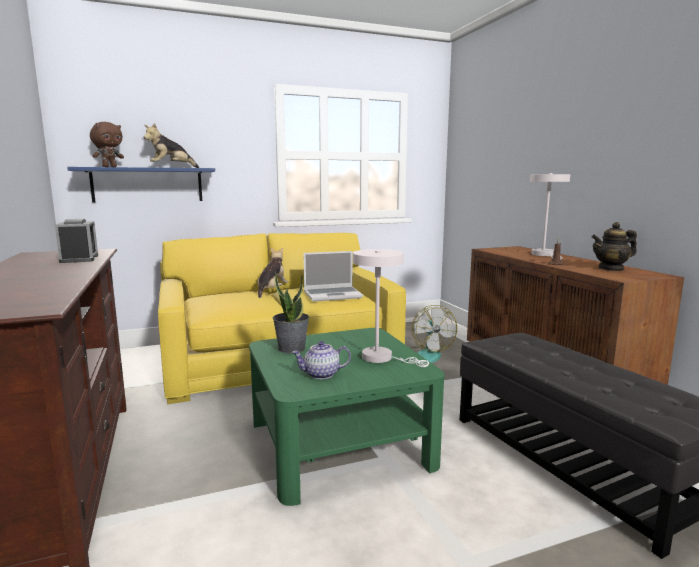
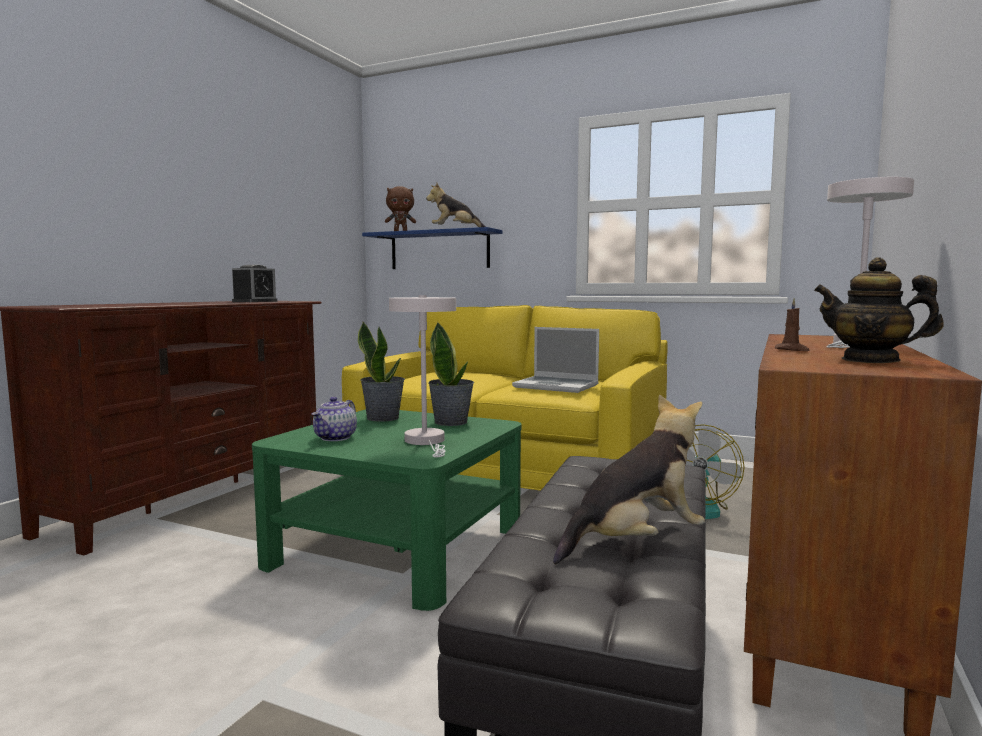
camera: 45 degrees right, 5 degrees down
plush toy [257,247,289,298] -> plush toy moved to [553,394,705,564]
teapot [292,341,351,379] -> teapot turned 105 degrees counterclockwise [311,397,357,441]
none -> potted plant [428,322,474,426]

